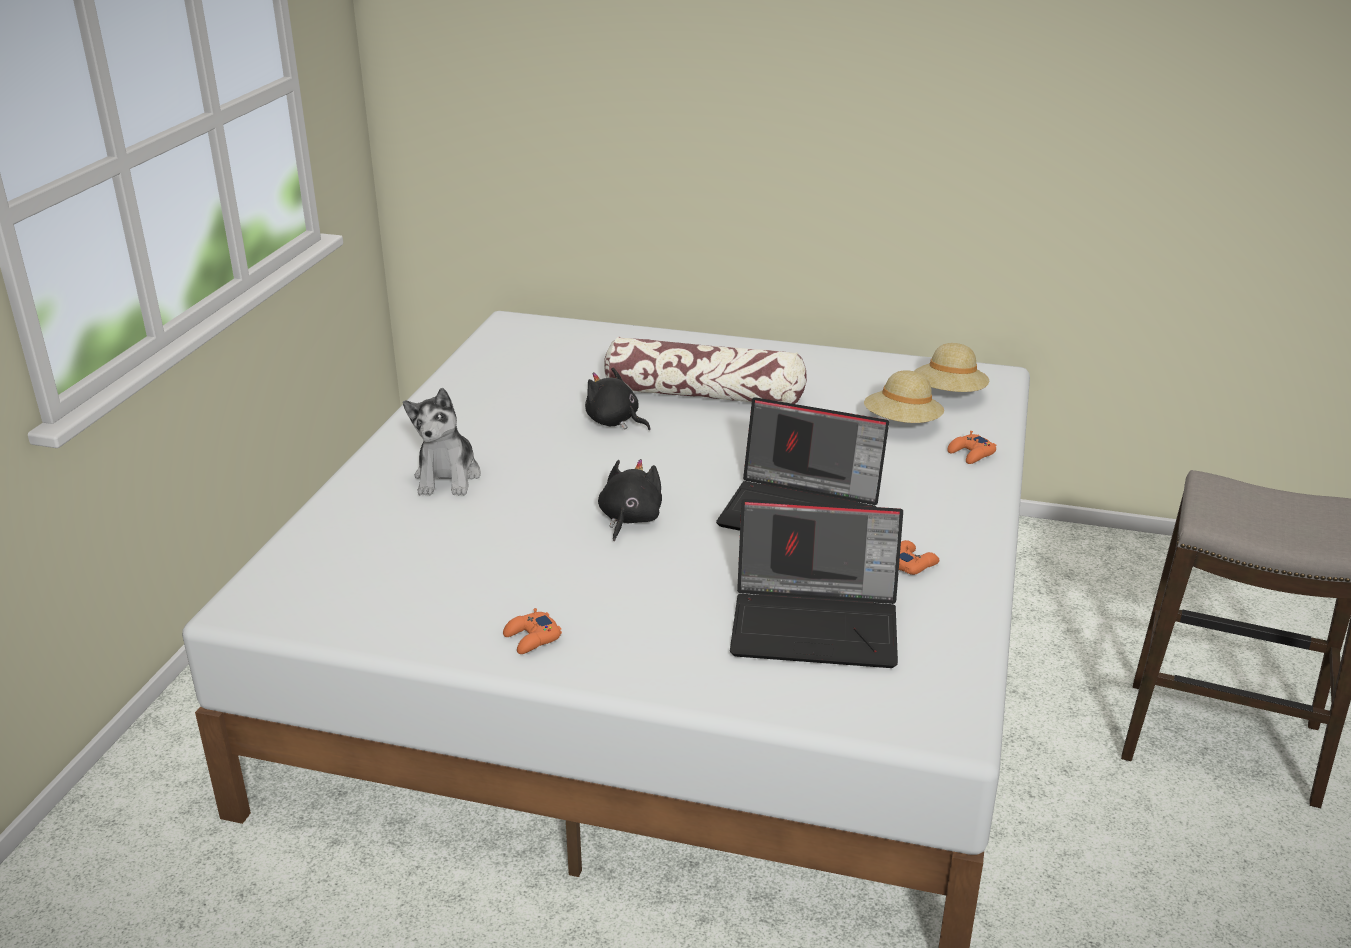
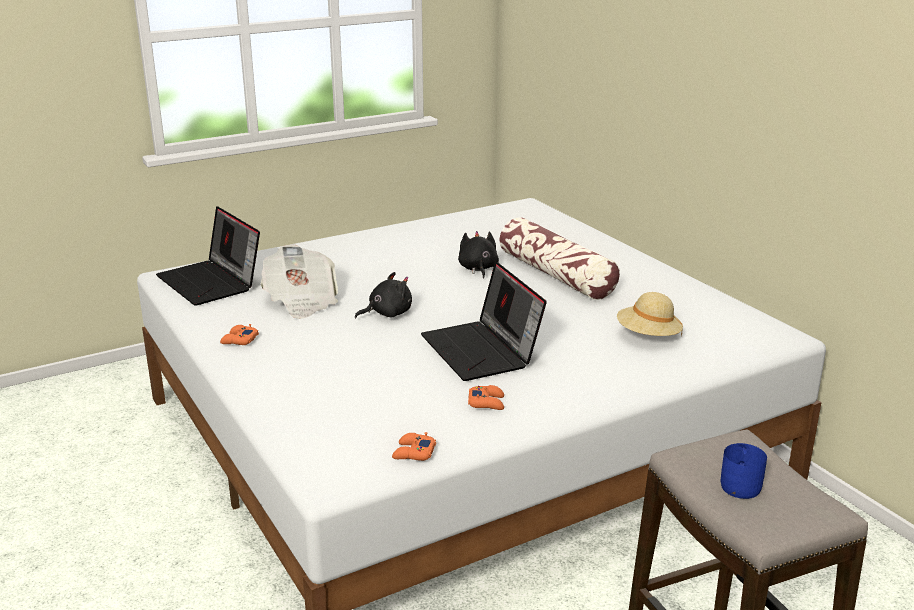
camera: 45 degrees right, 5 degrees down
plush toy [403,388,481,495] -> none
laptop [730,499,903,668] -> laptop moved to [156,206,260,306]
beige hat [914,343,989,392] -> none
orange game controller [947,431,996,464] -> orange game controller moved to [392,432,436,461]
none -> newspaper [261,244,338,319]
none -> blue mug [721,443,767,499]

